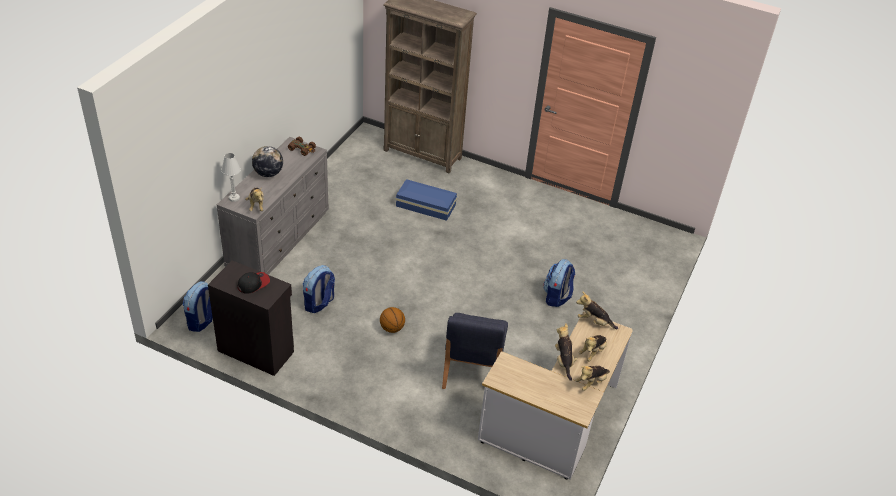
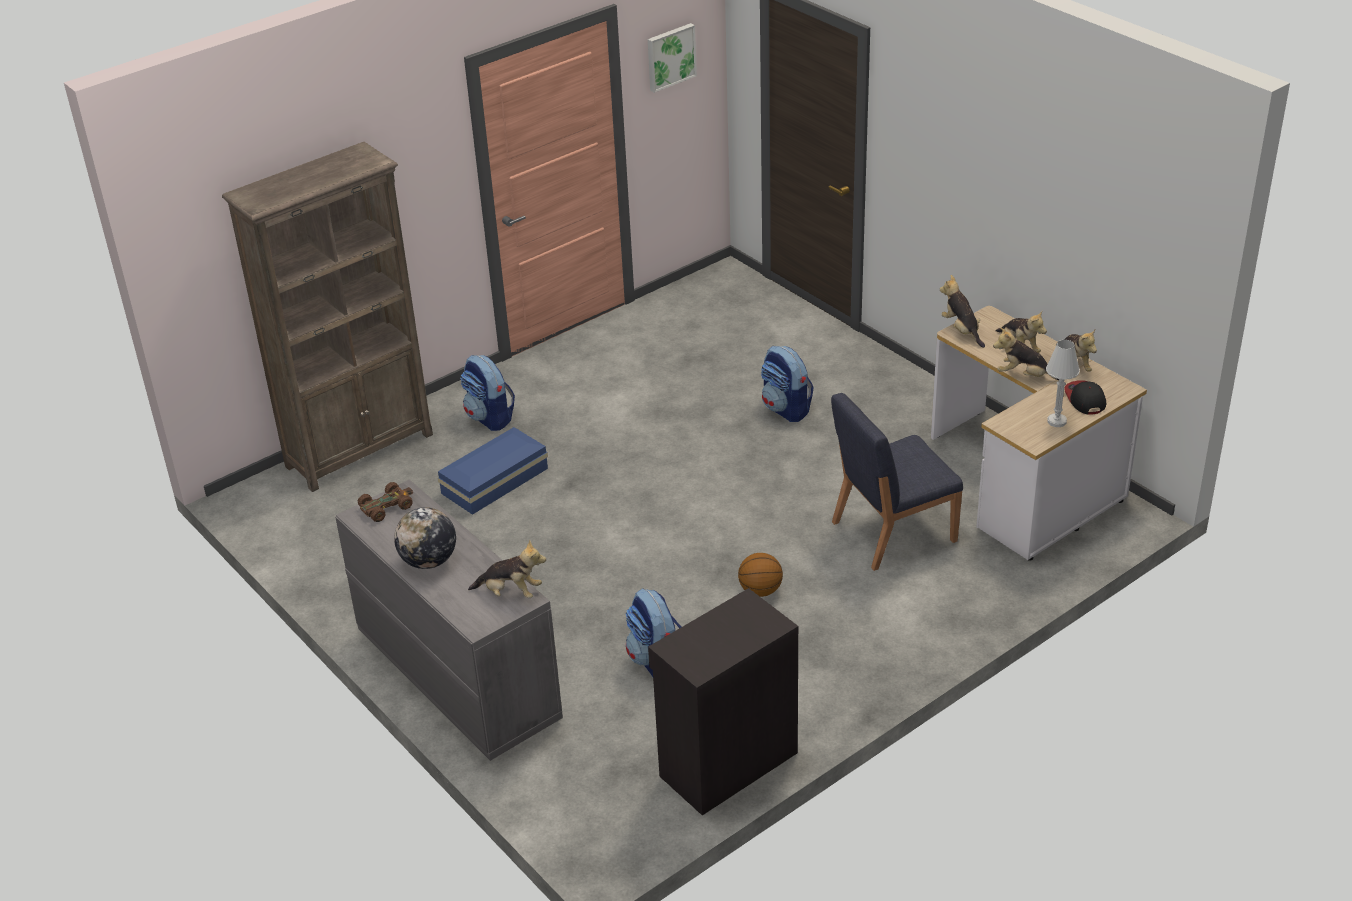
camera: 60 degrees left, 5 degrees down
backpack [182,281,213,332] -> backpack moved to [460,355,515,431]
white table lamp [221,153,241,202] -> white table lamp moved to [1046,340,1080,427]
cap [237,272,270,294] -> cap moved to [1065,380,1106,415]
blue chair [442,313,508,389] -> blue chair turned 120 degrees clockwise [831,393,963,571]
plush toy [576,291,618,329] -> plush toy turned 105 degrees clockwise [940,275,985,348]
none -> picture [648,23,697,93]

